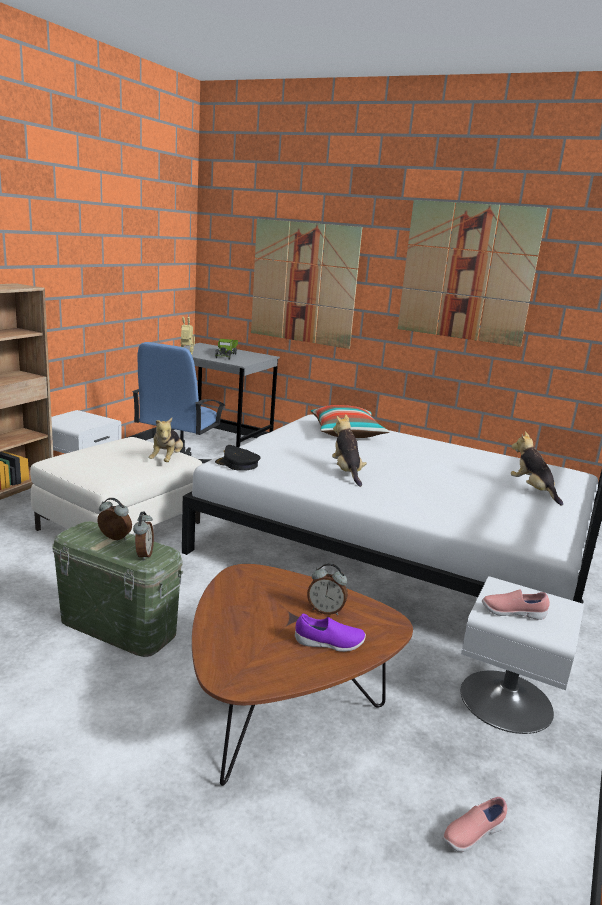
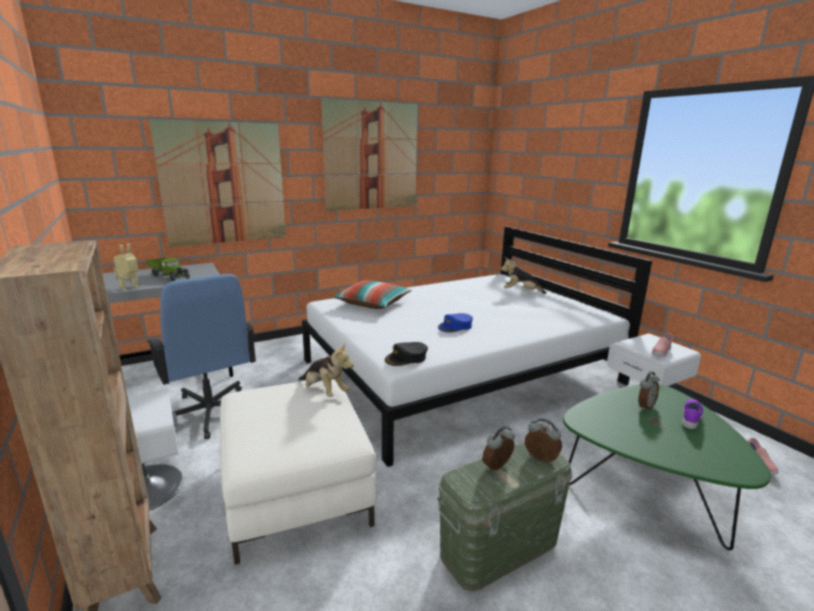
camera: 55 degrees left, 0 degrees up
brown coffee table [192,564,413,786] -> green coffee table [563,384,771,550]
plush toy [332,414,367,487] -> blue cap [438,313,473,333]

